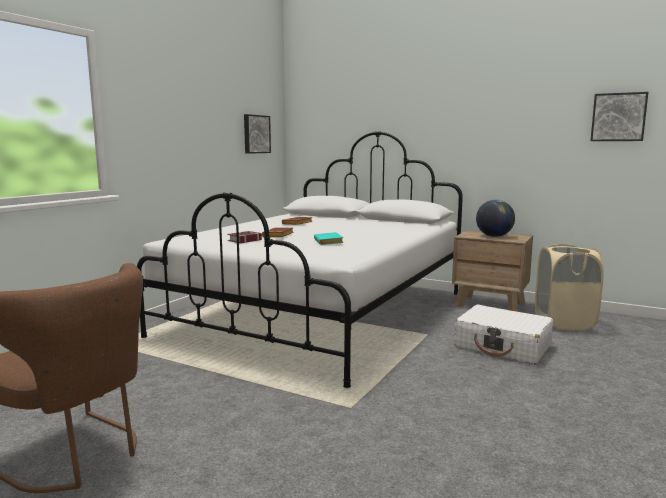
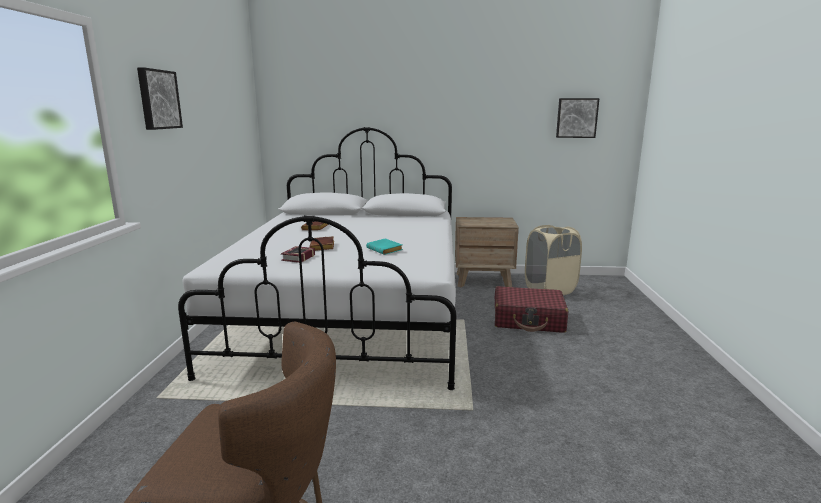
camera: 25 degrees left, 5 degrees up
picture [244,114,271,154] -> picture moved to [137,67,183,130]
white suitcase [455,304,553,365] -> red suitcase [495,286,568,333]
globe [476,200,515,237] -> none

